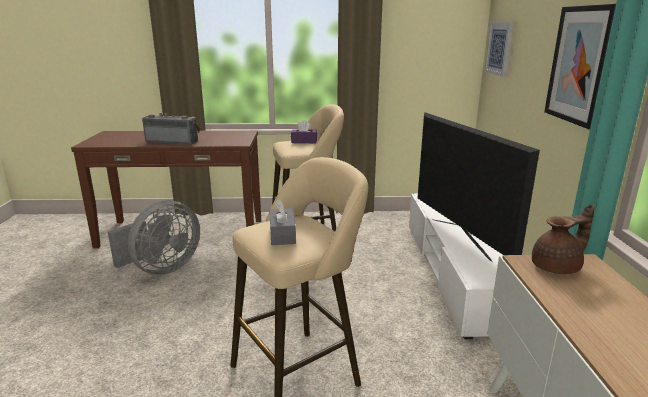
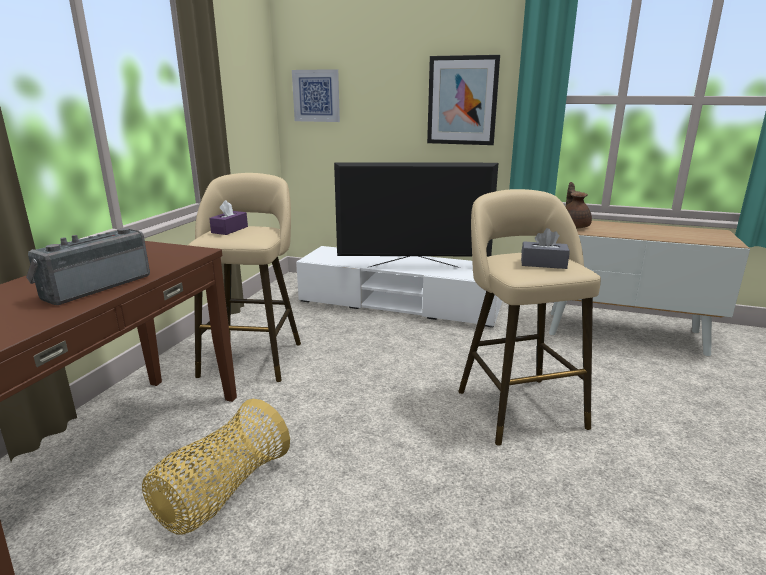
camera: 70 degrees left, 0 degrees up
grey fan [108,200,200,275] -> basket [142,399,290,535]

